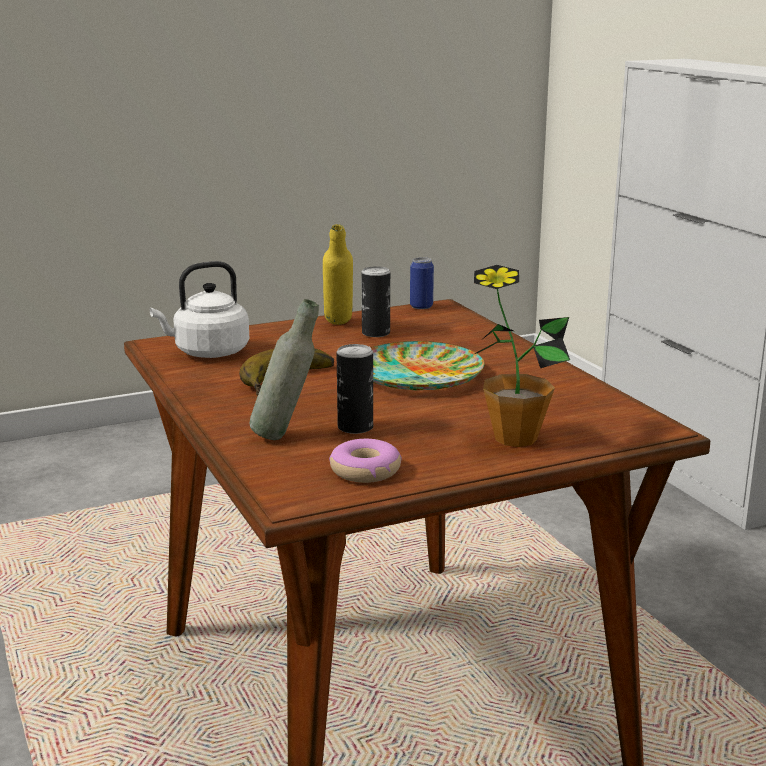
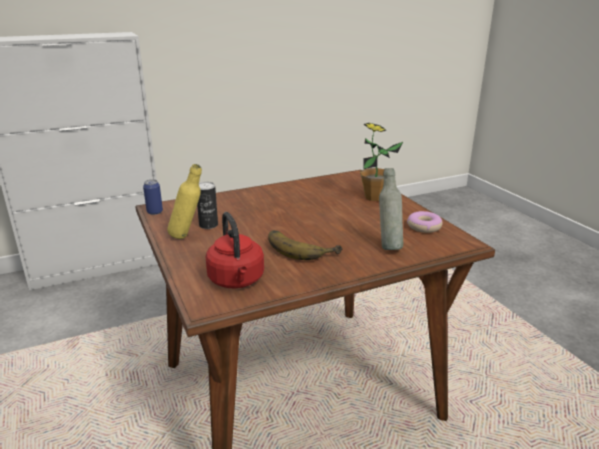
camera: 90 degrees left, 5 degrees up
white kettle [150,261,249,358] -> red kettle [206,212,264,288]
can [337,344,373,434] -> none
plate [371,341,484,390] -> none

